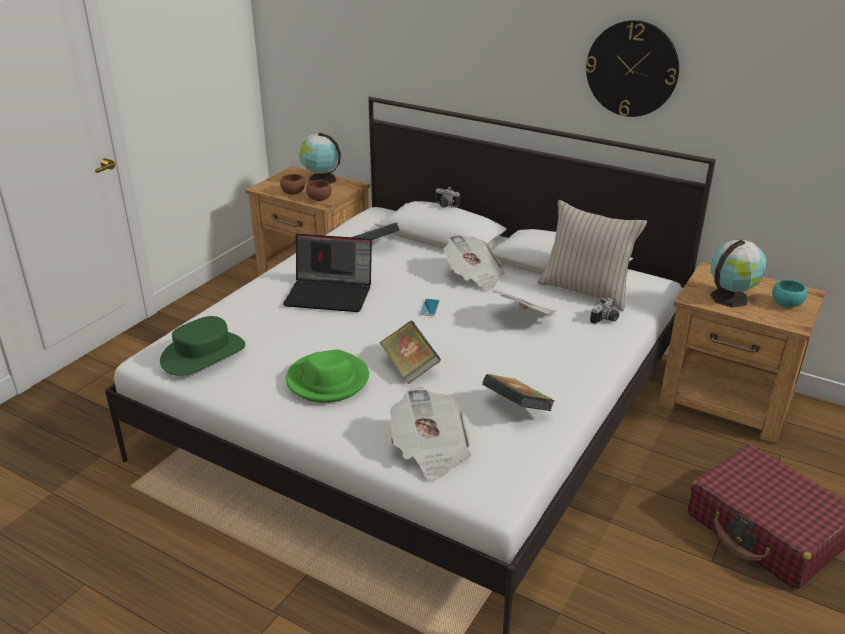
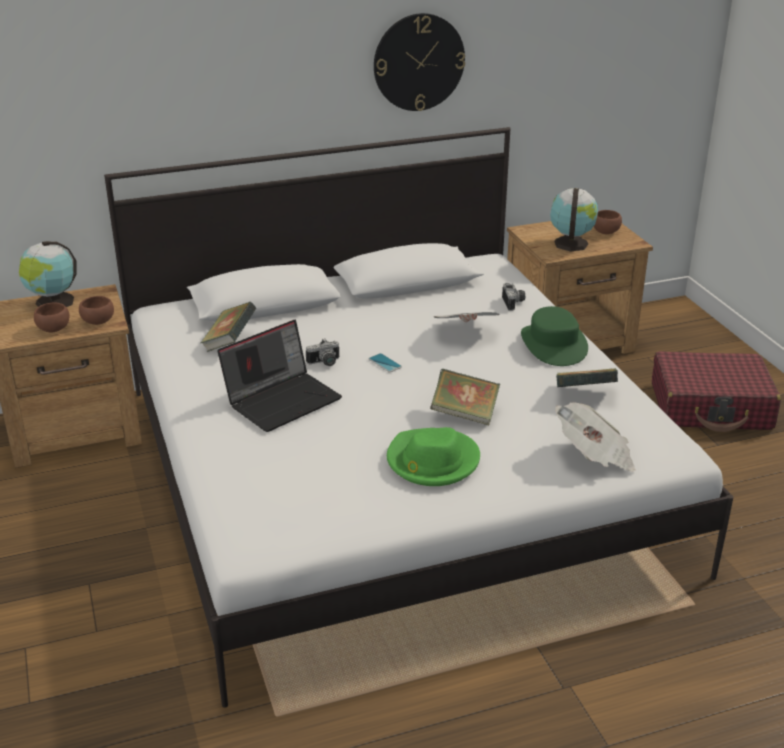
camera: 50 degrees left, 0 degrees up
green hat [160,316,245,376] -> green hat moved to [521,306,588,366]
camera [435,187,460,207] -> camera moved to [306,339,339,366]
newspaper [444,234,505,290] -> none
beige pillow [537,200,647,311] -> none
turquoise bowl [772,280,807,307] -> brown bowl [594,210,622,234]

